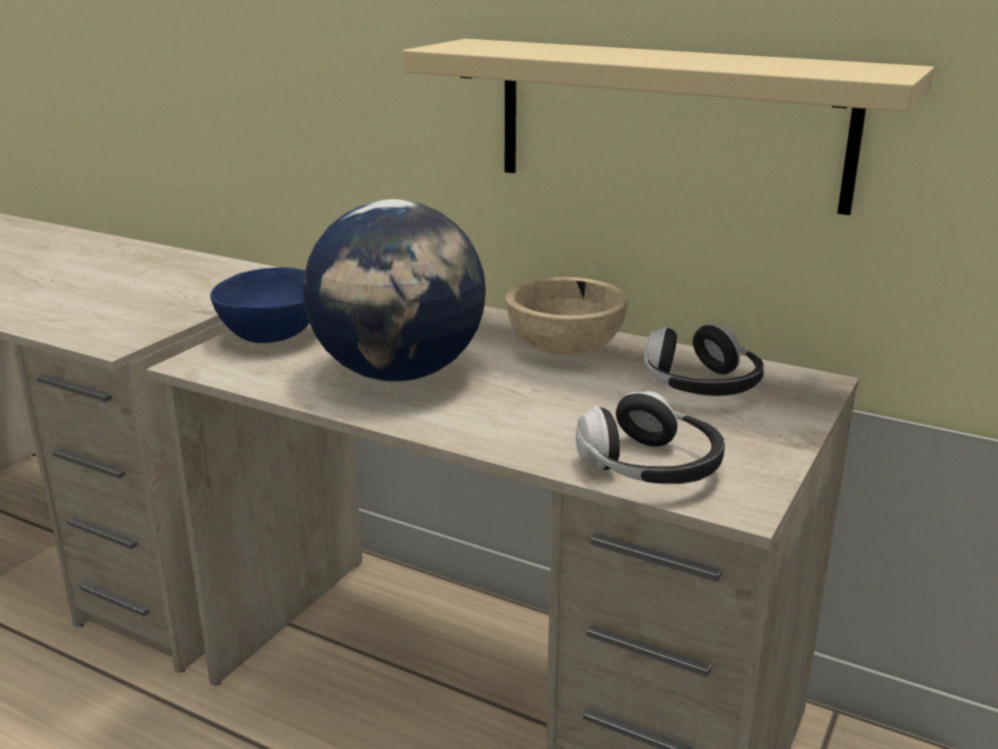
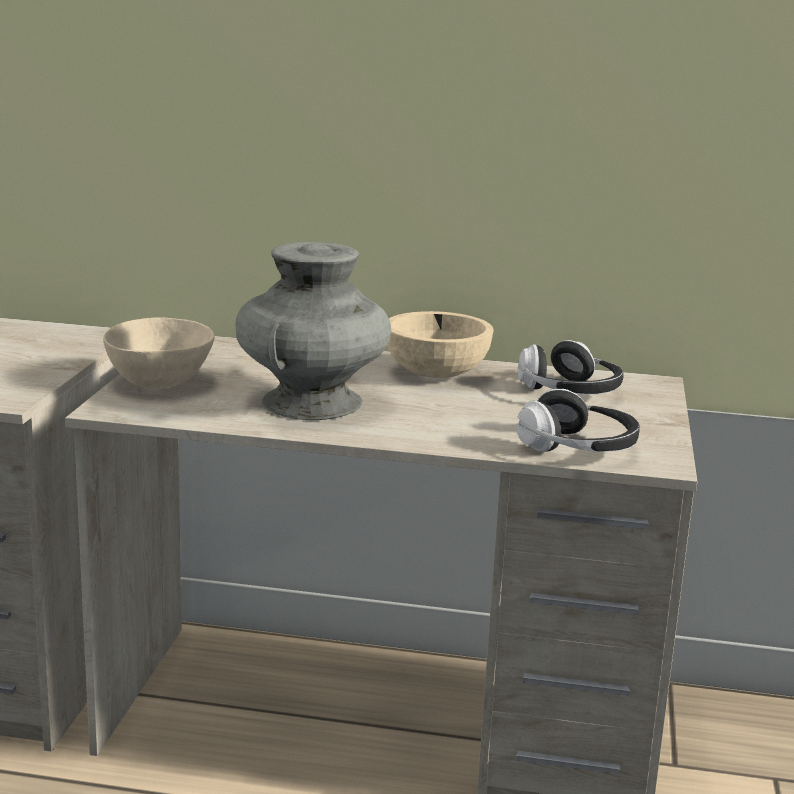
camera: 20 degrees left, 5 degrees down
blue bowl [210,267,310,343] -> beige bowl [103,317,215,389]
globe [303,199,486,382] -> grey vase [235,242,391,420]
beige shelf [402,39,934,215] -> none

